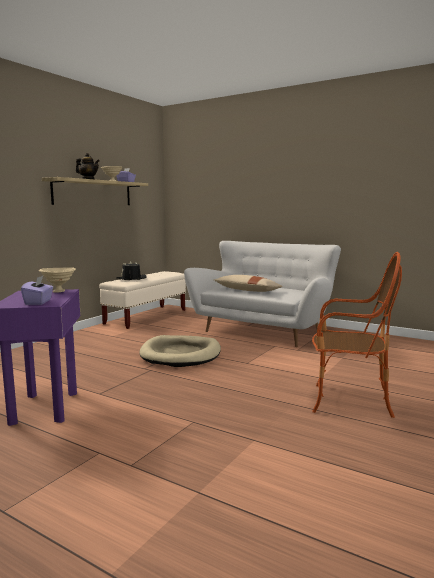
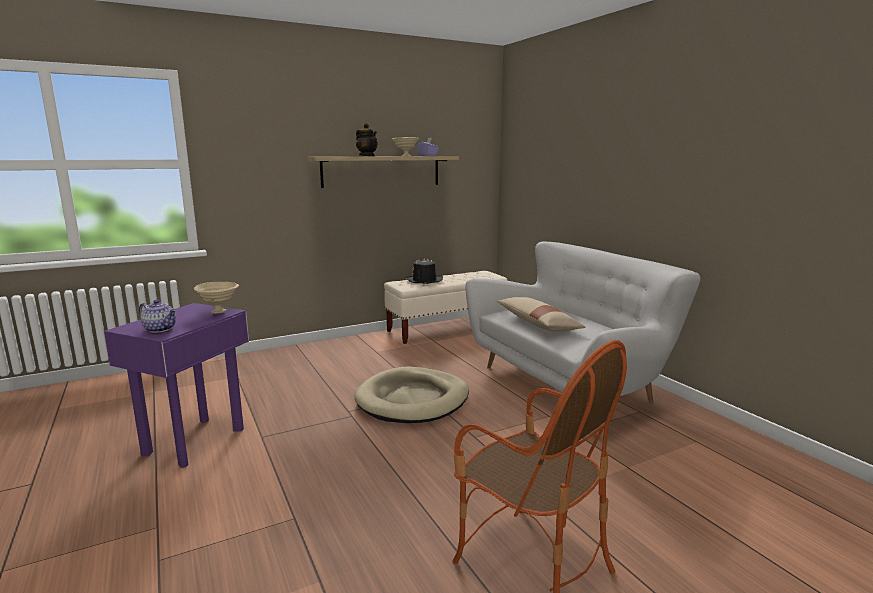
camera: 30 degrees right, 5 degrees up
purple tissue box [21,275,53,305] -> teapot [139,300,176,333]

